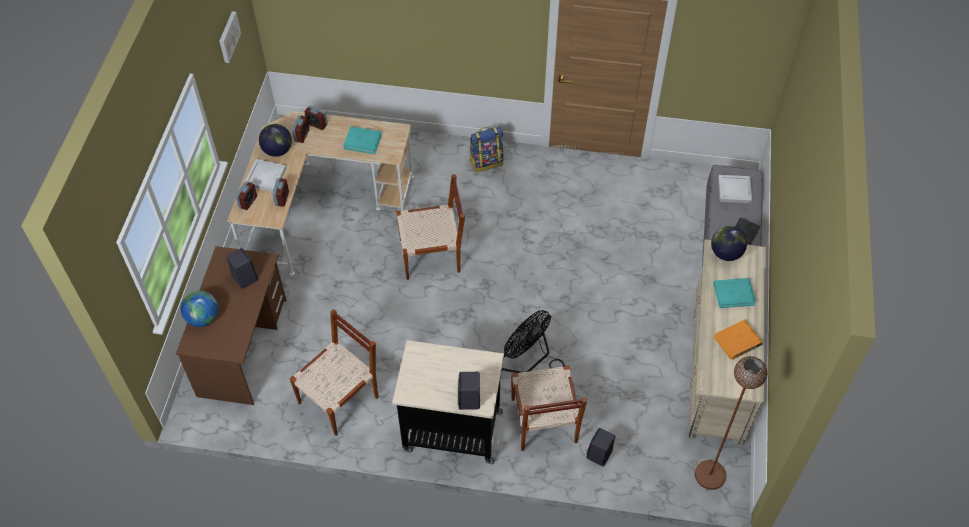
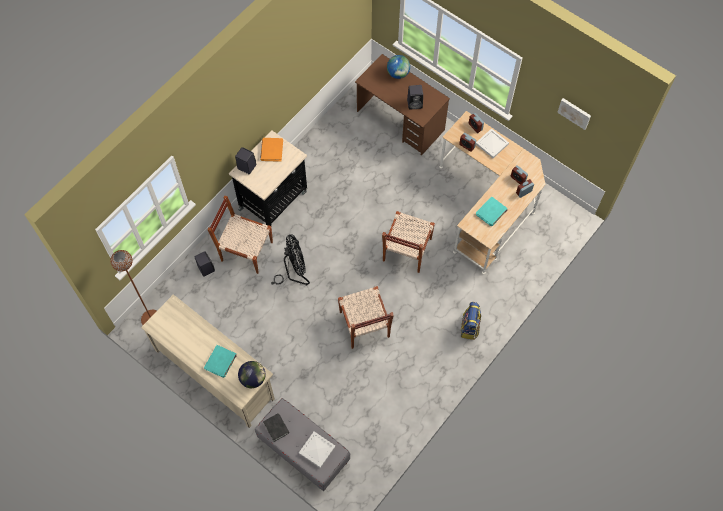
camera: 120 degrees right, 10 degrees up
globe [259,124,292,157] -> none
chair [290,309,378,436] -> chair moved to [338,286,394,349]
orange book [714,319,762,359] -> orange book moved to [260,138,283,162]

